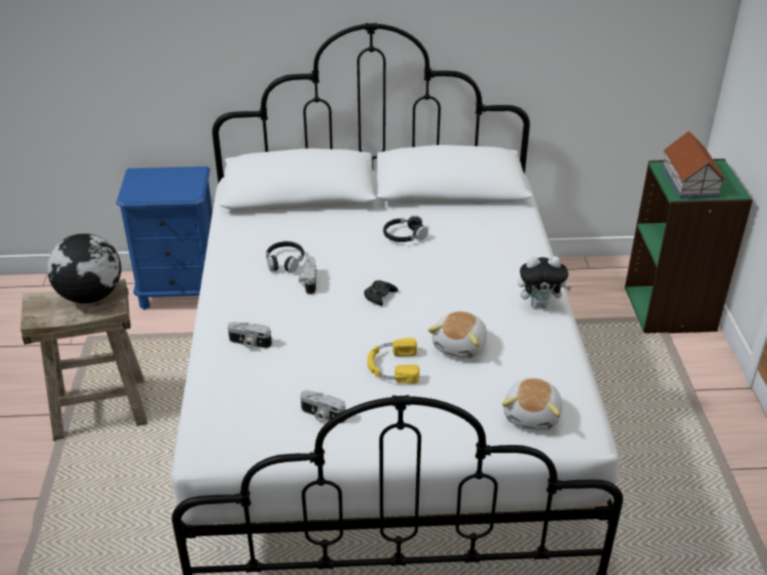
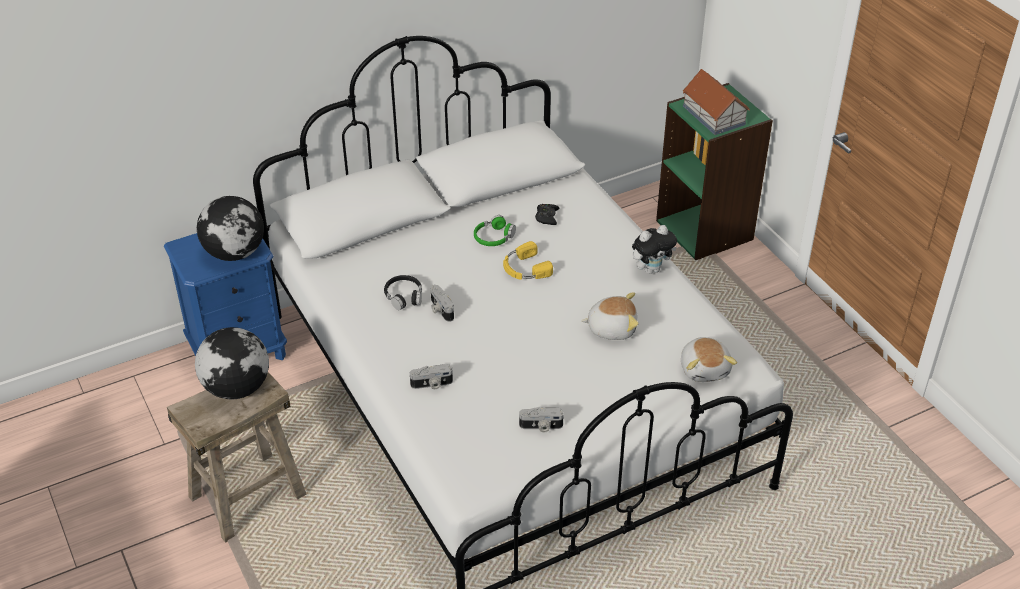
camera: 25 degrees left, 5 degrees up
black game controller [364,280,398,306] -> black game controller moved to [535,204,559,225]
yellow headphones [367,338,420,384] -> yellow headphones moved to [503,241,553,280]
black headphones [383,215,428,242] -> green headphones [474,215,516,246]
plush toy [428,311,487,359] -> plush toy turned 90 degrees counterclockwise [581,292,638,340]
none -> globe [197,196,264,261]

